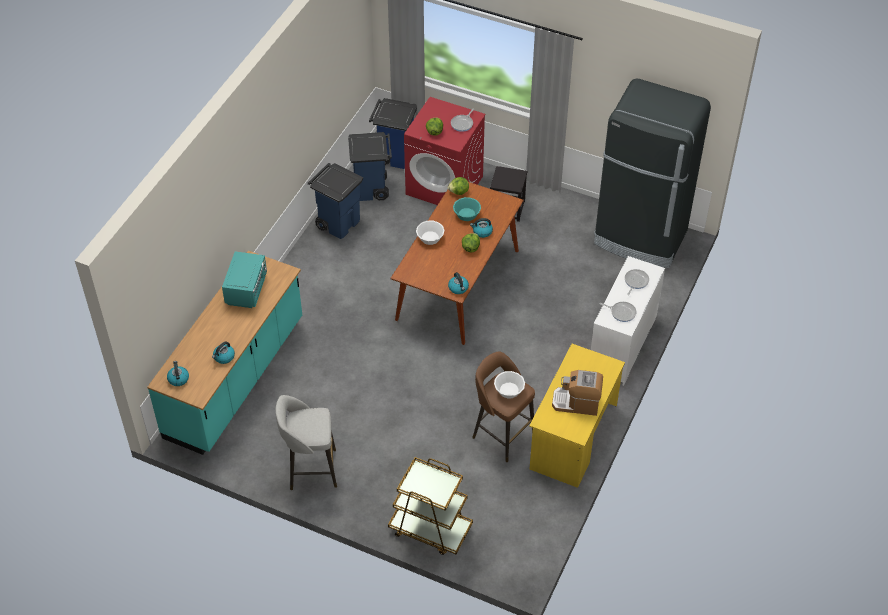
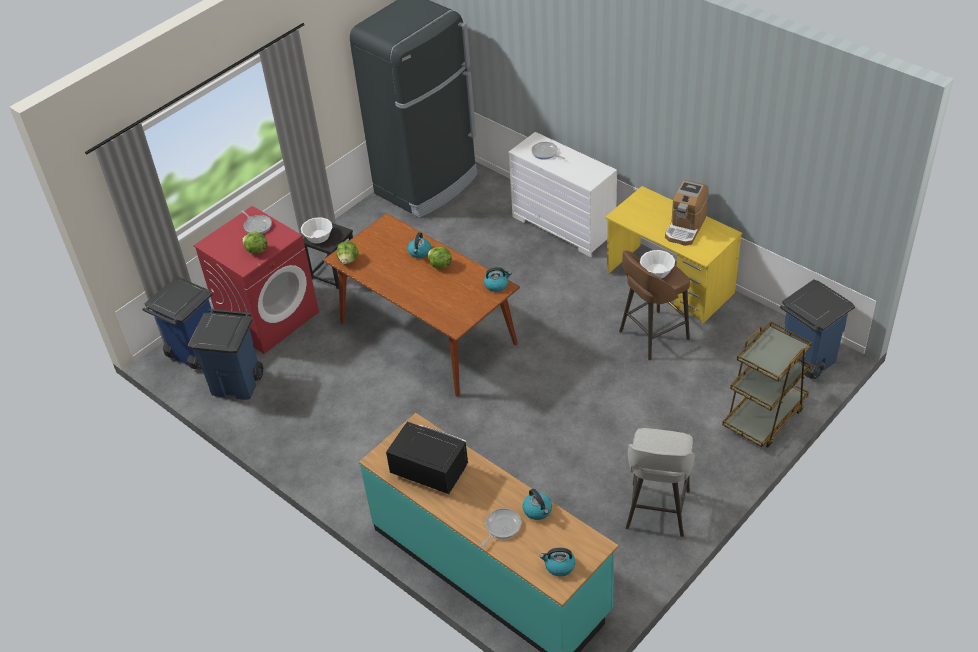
camera: 70 degrees left, 5 degrees down
turquoise microwave [222,251,267,308] -> black microwave [386,422,468,494]
blue trash can [308,163,363,239] -> blue trash can moved to [780,279,855,379]
white bowl [416,220,445,245] -> white bowl moved to [301,217,332,244]
turquoise bowl [453,197,481,221] -> none
frying pan [600,302,636,322] -> frying pan moved to [480,508,521,547]

